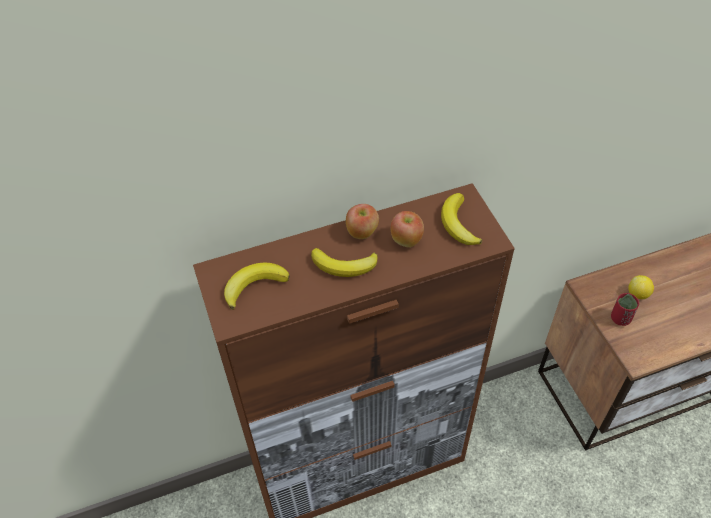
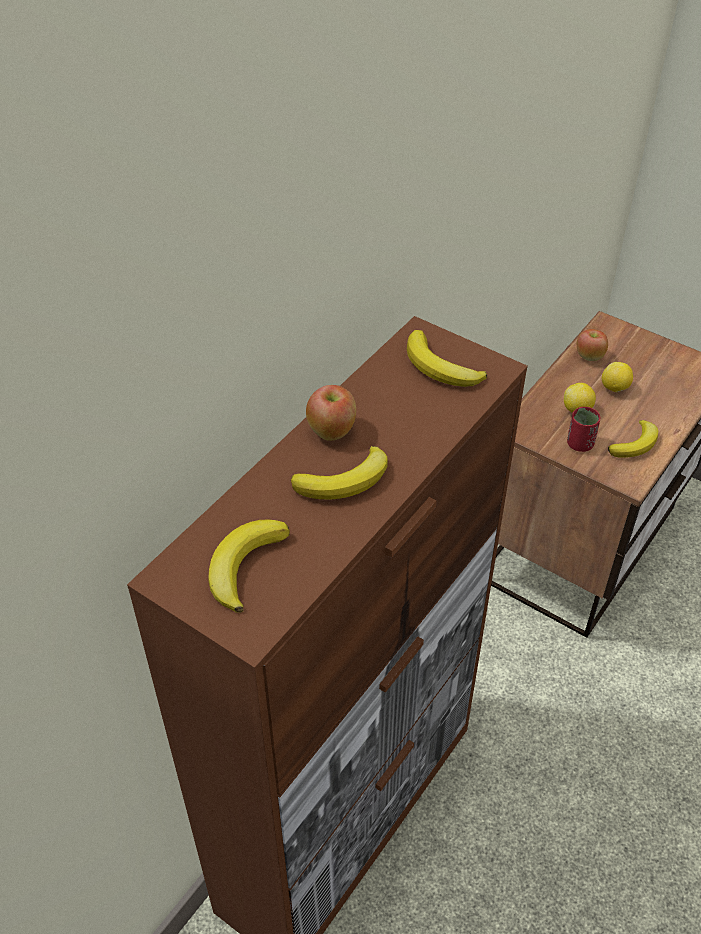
camera: 35 degrees left, 5 degrees down
apple [391,211,424,247] -> apple moved to [577,329,608,361]
none -> lemon [602,362,633,392]
none -> banana [608,420,658,458]

